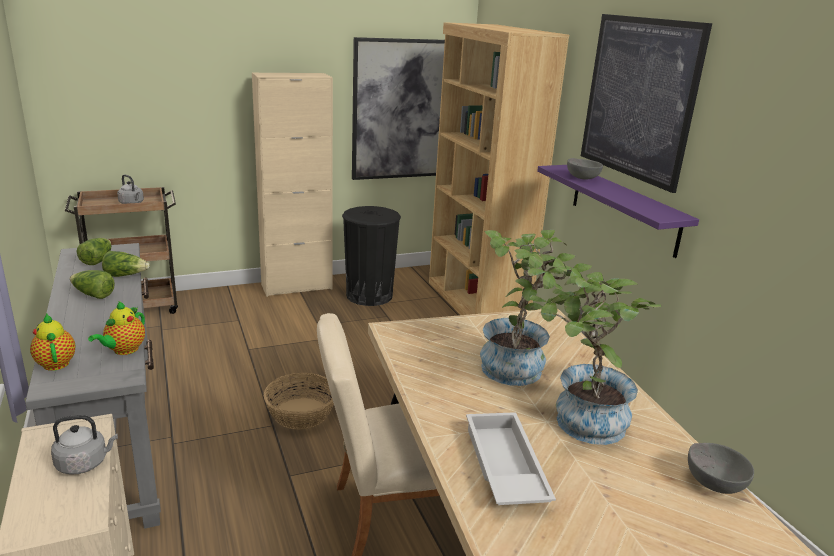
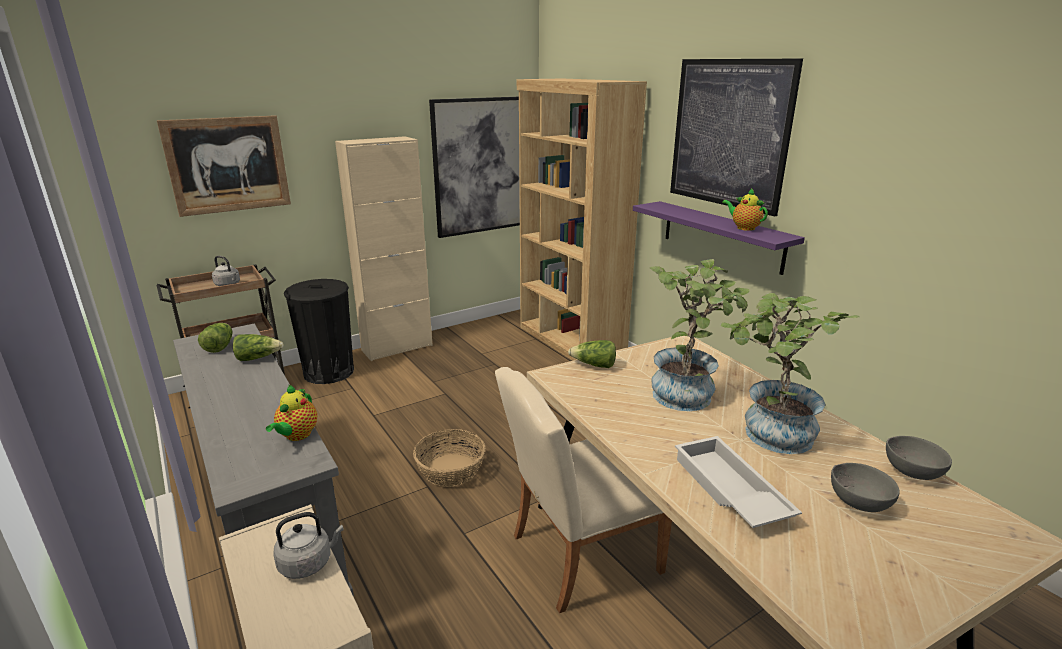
camera: 10 degrees left, 0 degrees up
teapot [30,314,75,371] -> teapot moved to [722,188,768,231]
lettuce [70,270,115,299] -> lettuce moved to [568,340,616,368]
black trash can [342,206,401,306] -> black trash can moved to [284,279,354,384]
grey bowl [567,158,603,179] -> grey bowl moved to [831,463,900,512]
none -> picture [157,115,291,217]

